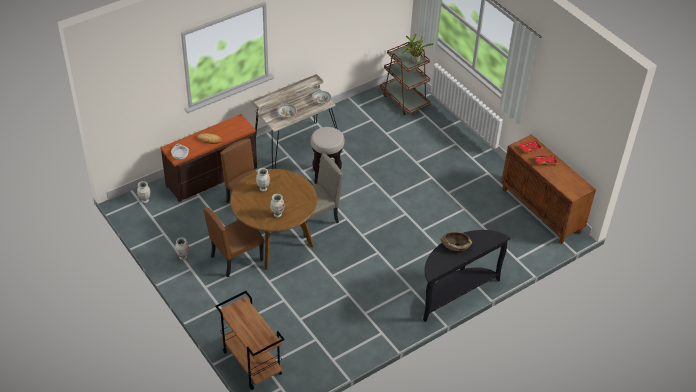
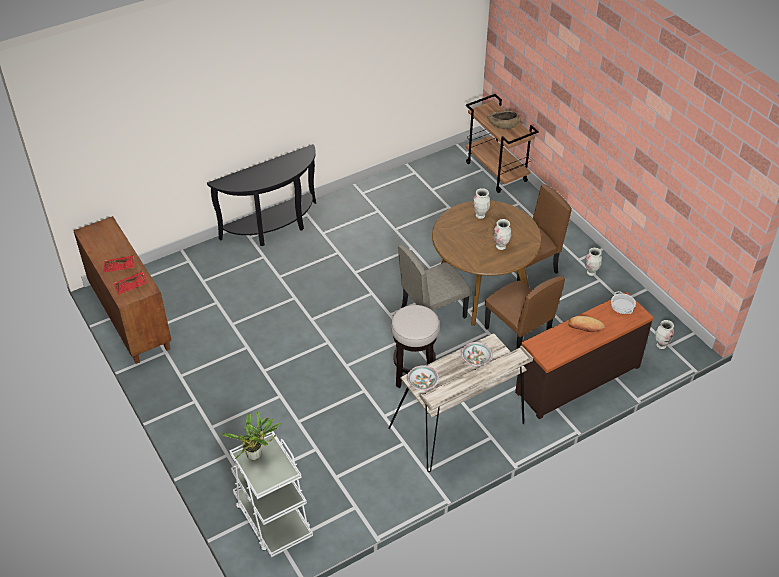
camera: 175 degrees left, 0 degrees up
brown cart [380,42,431,115] -> white cart [229,431,313,557]
brown bowl [440,232,472,251] -> brown bowl moved to [487,111,521,129]

